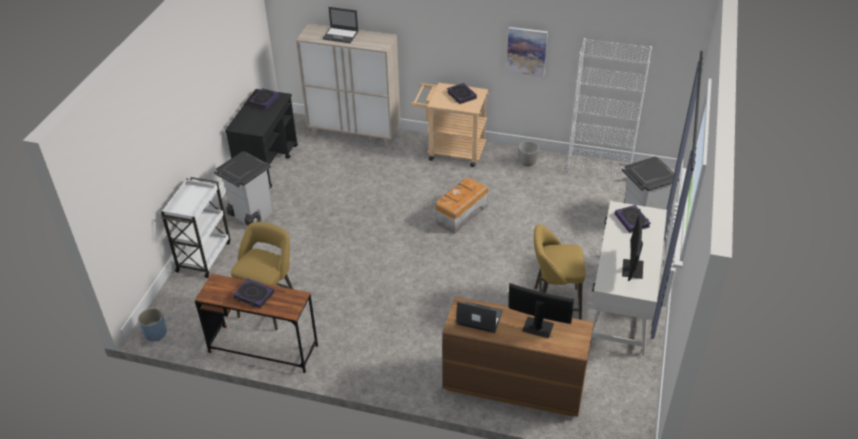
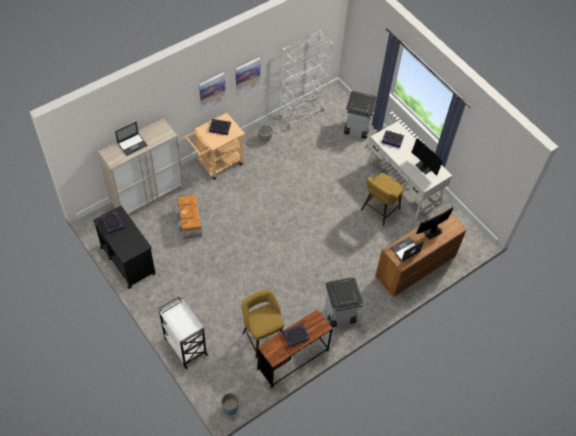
camera: 55 degrees left, 15 degrees up
grey trash can [214,151,272,225] -> grey trash can moved to [326,278,363,327]
storage box [435,178,488,234] -> storage box moved to [176,195,202,239]
none -> picture [199,72,226,111]

